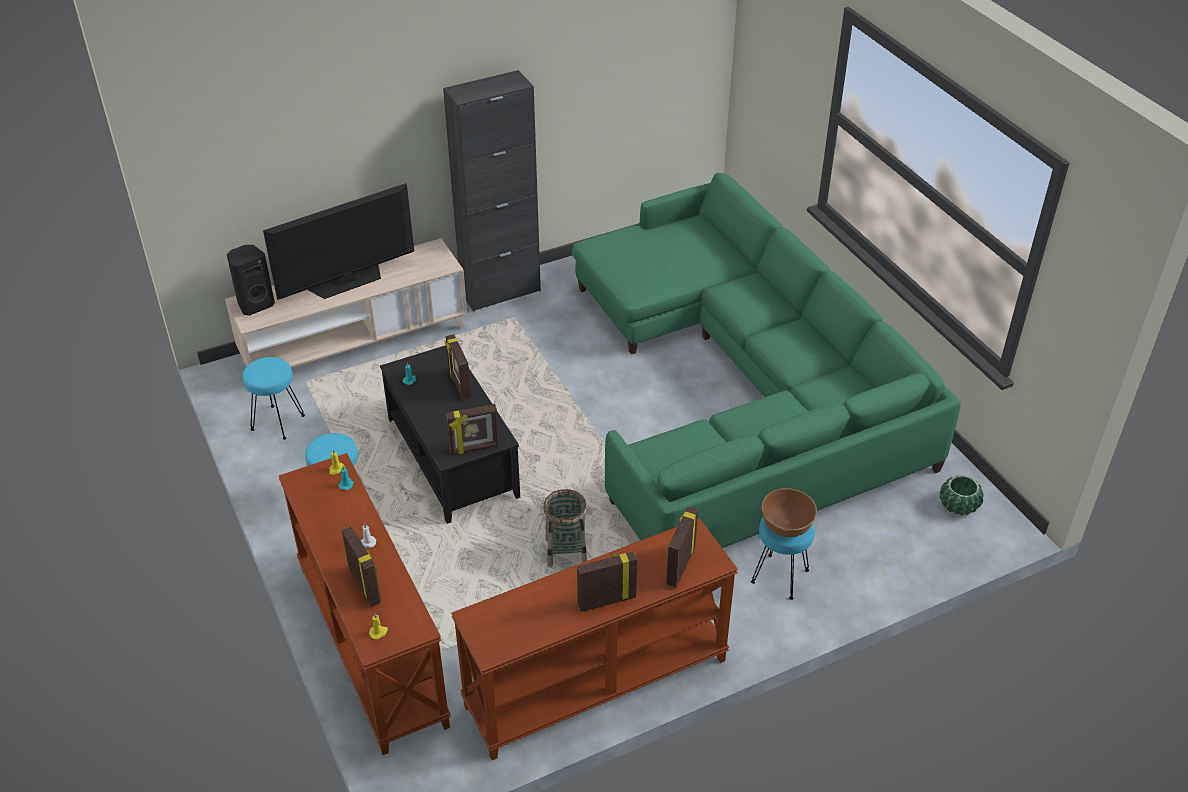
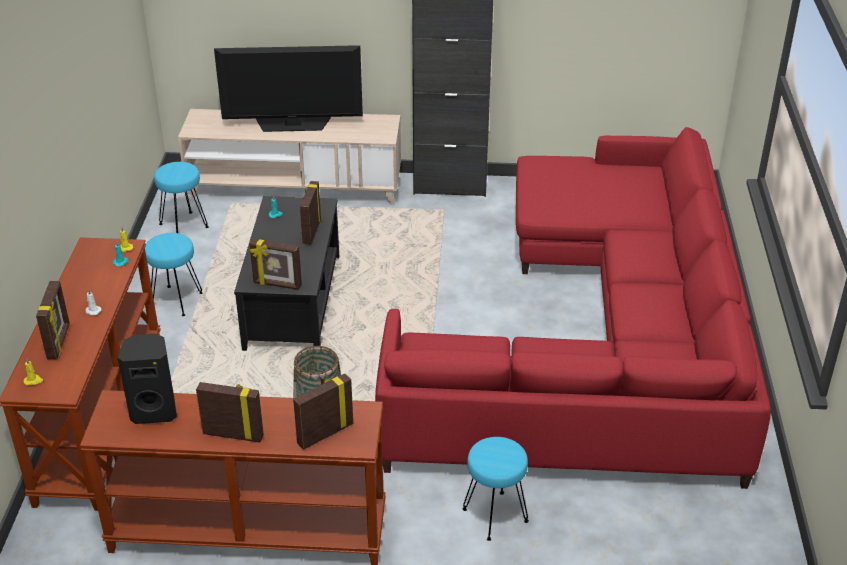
camera: 30 degrees right, 5 degrees down
black speaker [227,245,275,316] -> black speaker moved to [117,334,177,424]
green sofa [572,173,961,548] -> red sofa [375,127,771,489]
brown bowl [762,488,817,537] -> none
green planter [939,475,984,516] -> none

